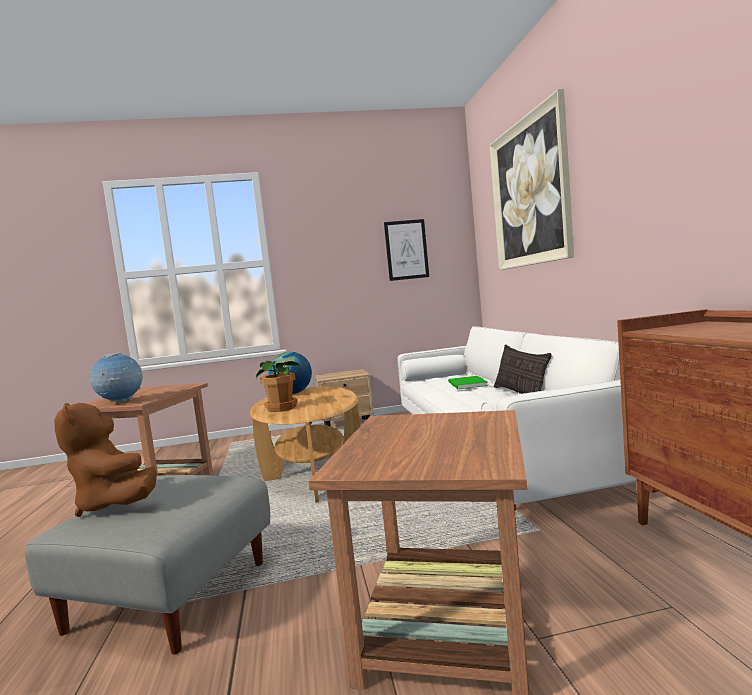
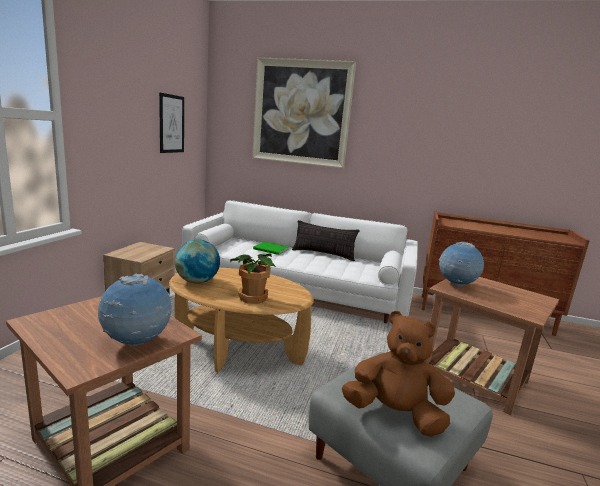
camera: 65 degrees left, 10 degrees up
brown plush toy [54,403,157,517] -> brown plush toy turned 150 degrees counterclockwise [342,311,455,437]
none -> globe [439,242,484,287]

